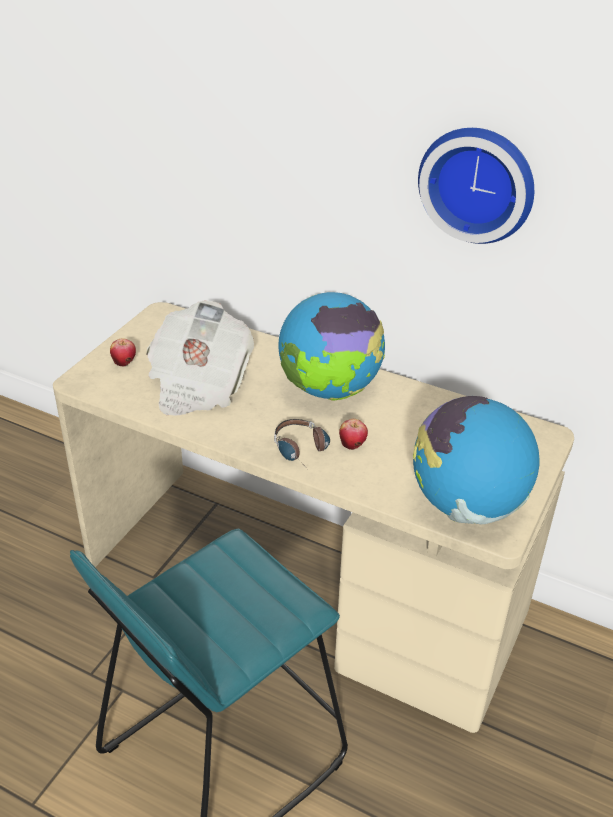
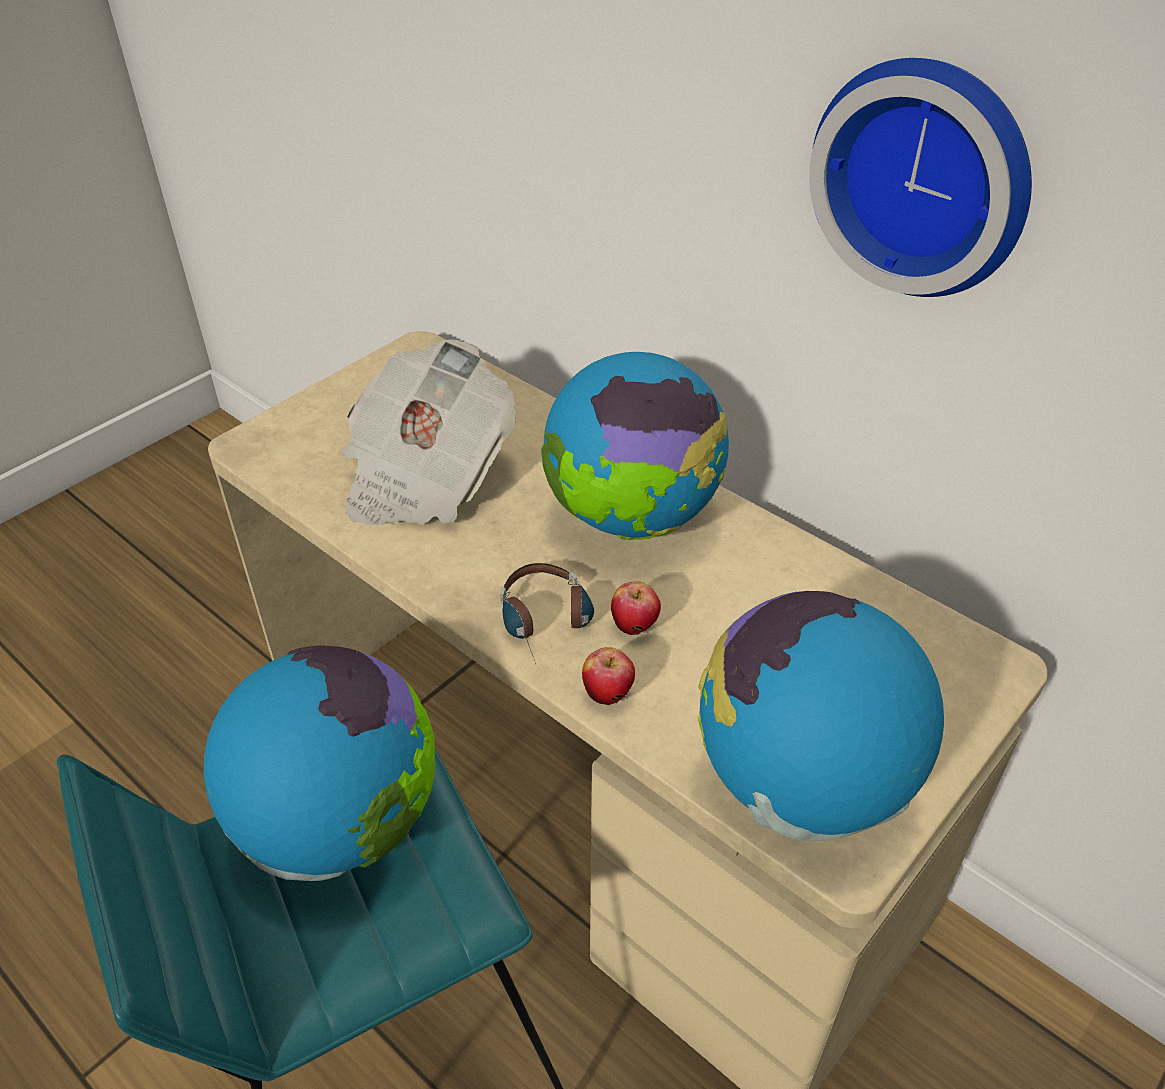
camera: 15 degrees right, 5 degrees up
apple [110,338,136,367] -> apple moved to [582,647,635,705]
none -> globe [204,646,435,881]

